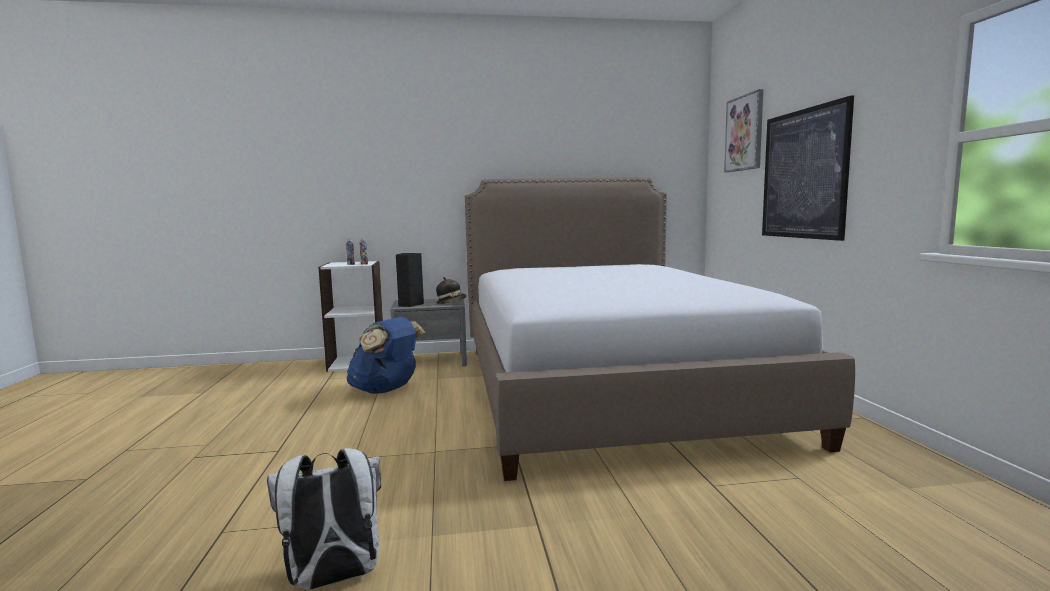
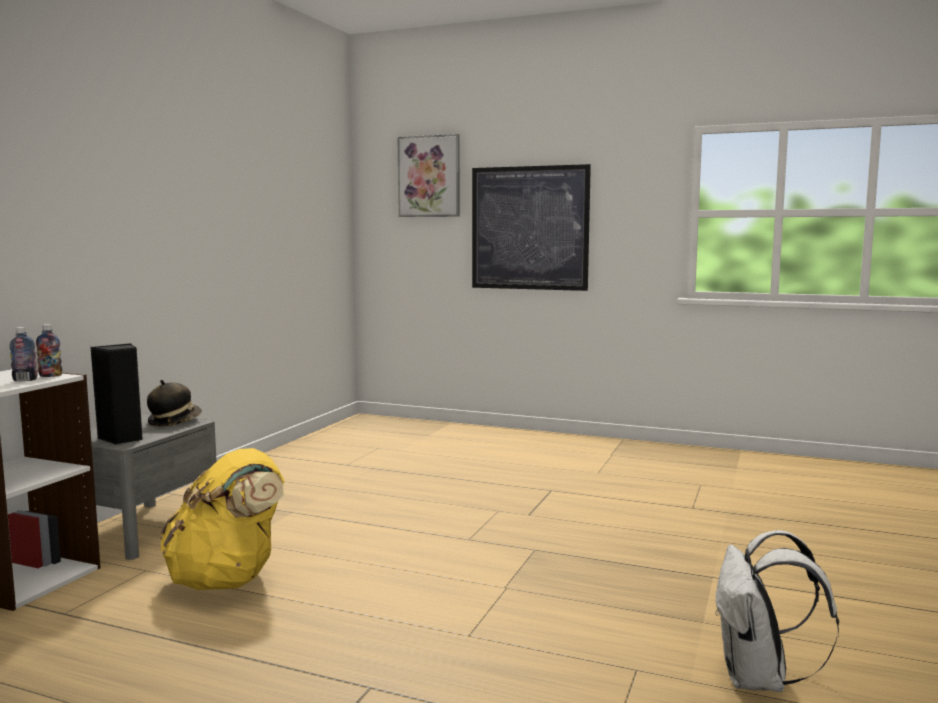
camera: 60 degrees left, 0 degrees up
blue backpack [347,317,425,394] -> yellow backpack [160,448,284,590]
bed [465,178,855,481] -> none

